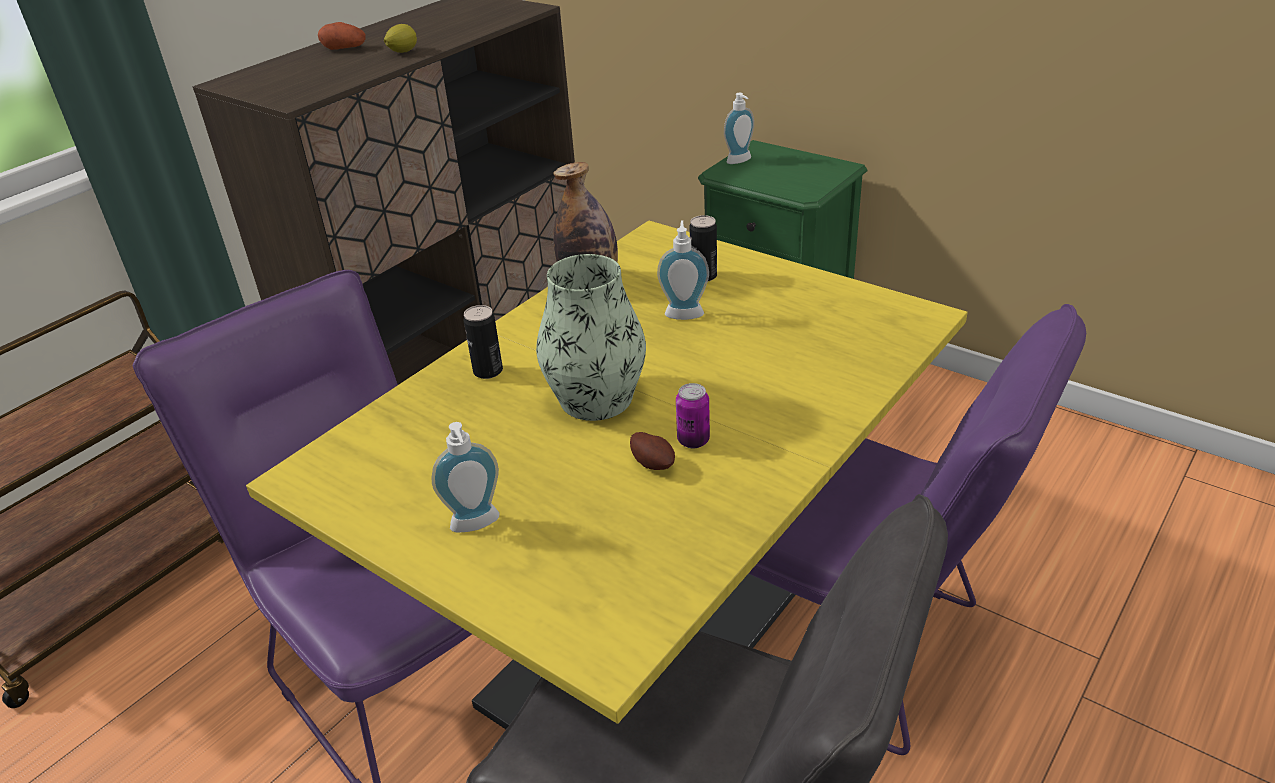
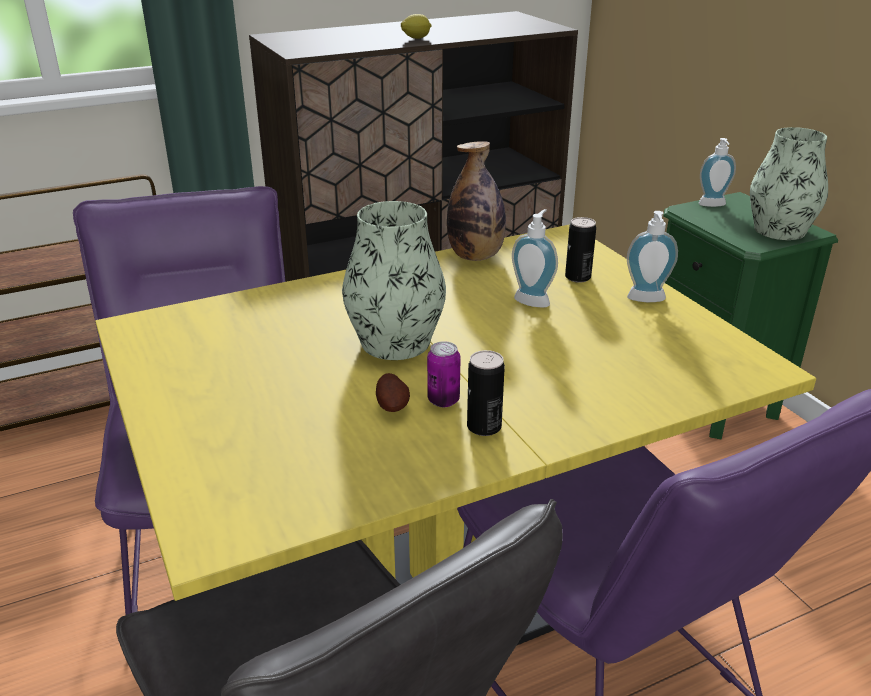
camera: 25 degrees right, 5 degrees down
potato [318,22,366,50] -> none
soap dispenser [431,422,499,533] -> soap dispenser moved to [627,211,678,302]
can [464,305,503,379] -> can moved to [467,350,505,436]
none -> vase [750,127,828,240]

